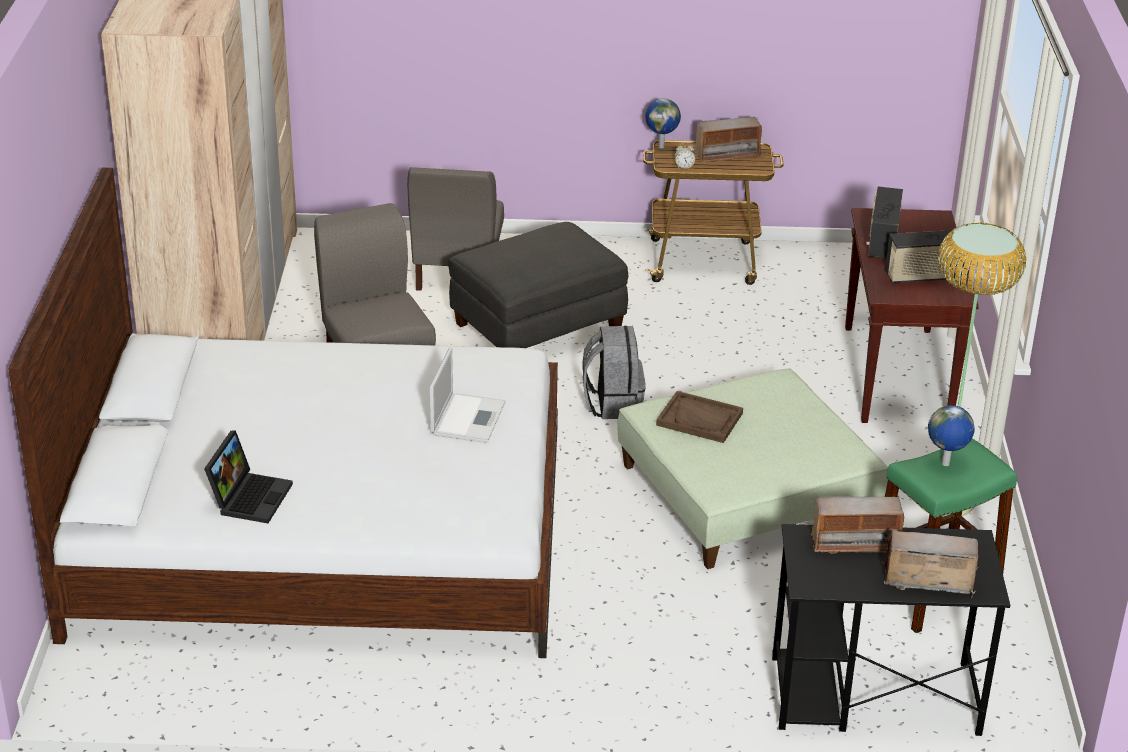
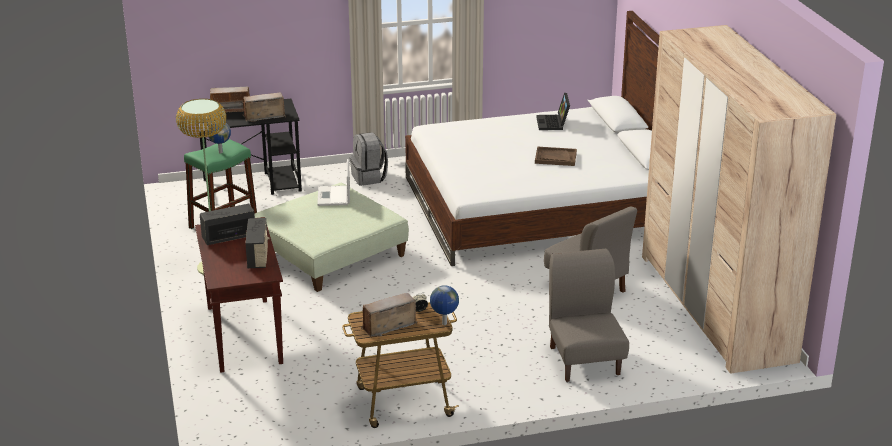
camera: 165 degrees right, 5 degrees down
laptop [430,348,506,443] -> laptop moved to [317,159,350,206]
grey ottoman [448,222,628,348] -> none
grey backpack [582,326,646,419] -> grey backpack moved to [350,132,388,186]
brown tray [656,391,743,443] -> brown tray moved to [535,147,577,166]

